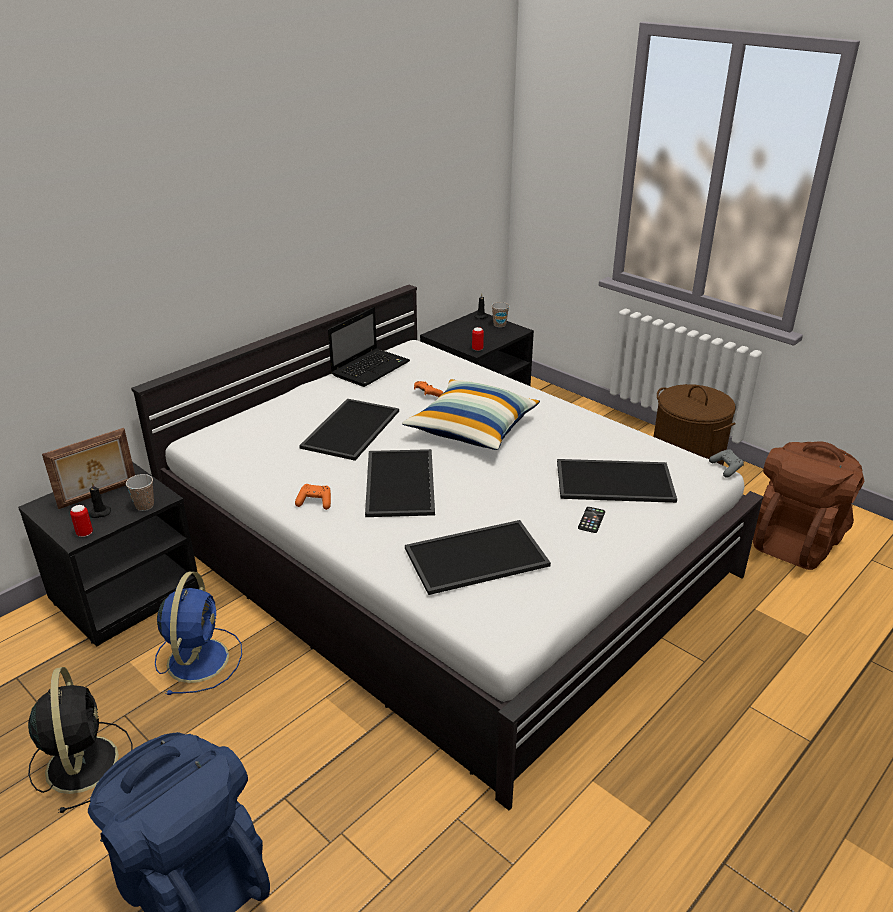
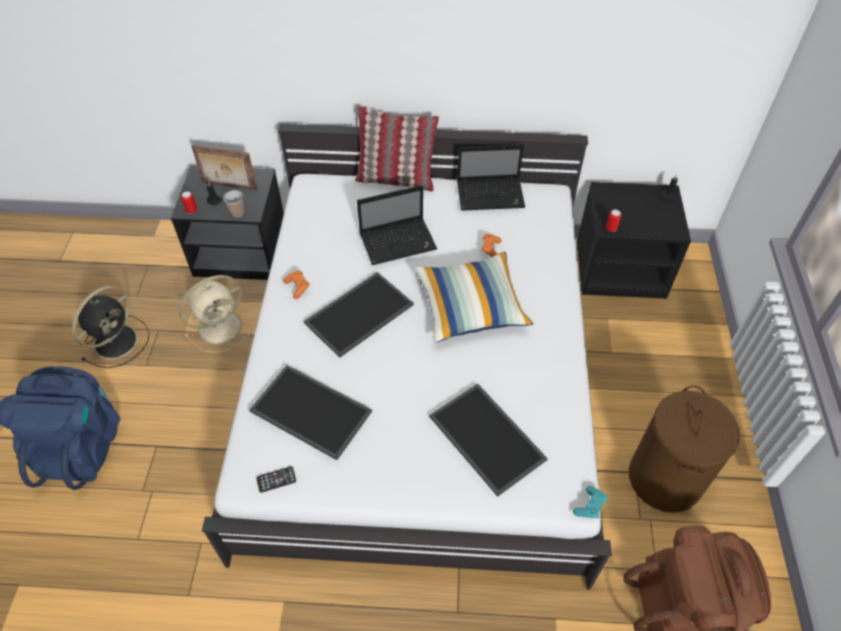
camera: 50 degrees right, 20 degrees up
blue fan [155,572,242,695] -> beige fan [179,275,253,353]
tray [299,399,399,461] -> laptop [357,185,437,265]
cup [491,302,510,327] -> none
phone [578,507,605,533] -> phone moved to [256,466,296,493]
grey game controller [709,449,744,477] -> turquoise game controller [573,486,608,518]
none -> pillow [355,106,439,191]

